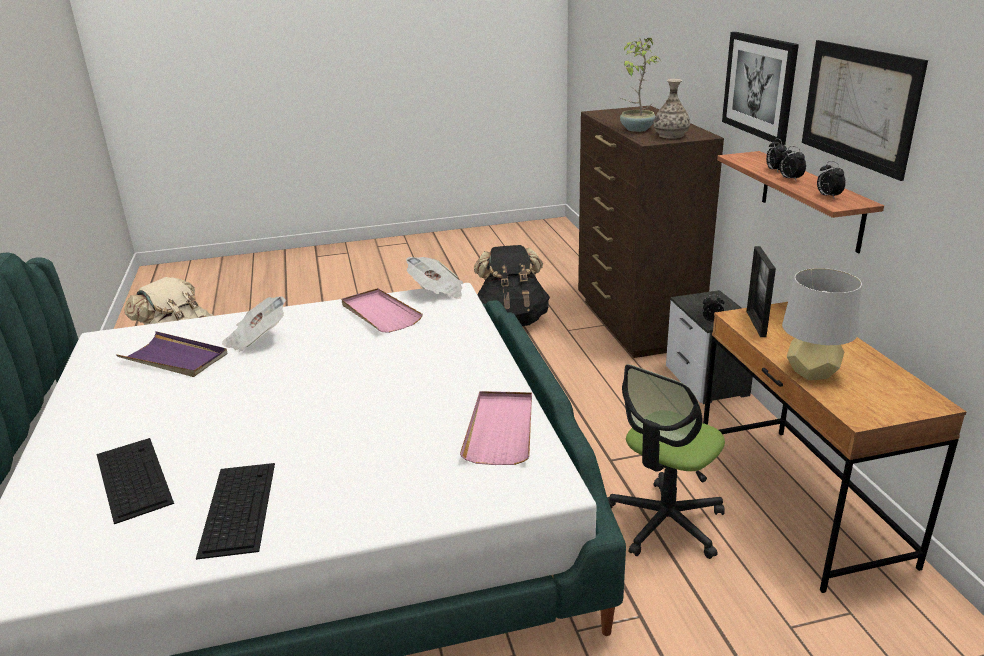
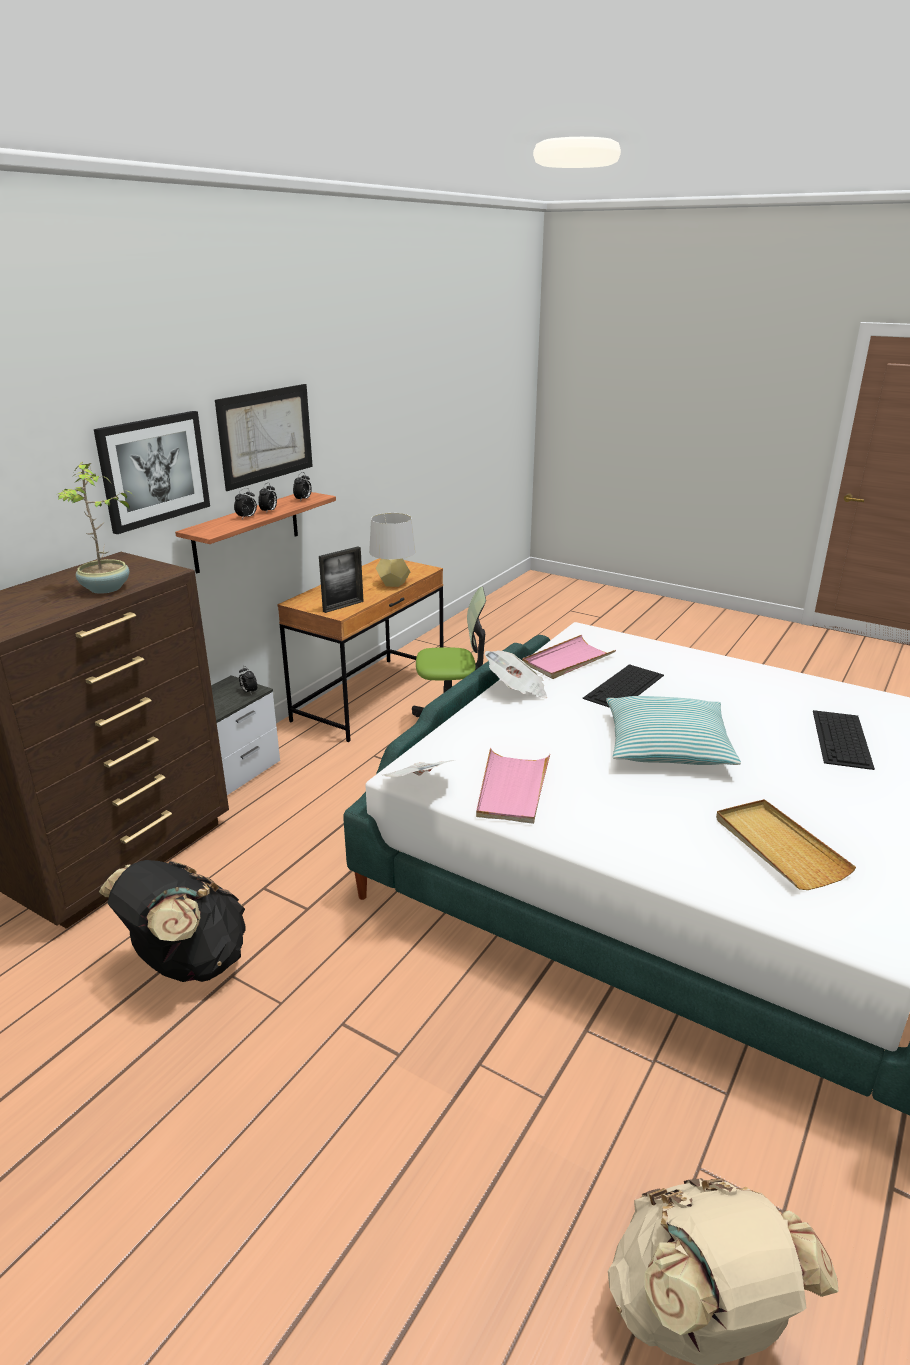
camera: 135 degrees left, 0 degrees up
purple tray [116,331,227,377] -> beige tray [716,799,856,890]
keyboard [196,463,275,560] -> keyboard moved to [583,664,664,708]
newspaper [222,296,286,352] -> newspaper moved to [485,650,547,698]
vase [653,79,690,139] -> none
none -> pillow [606,696,741,765]

